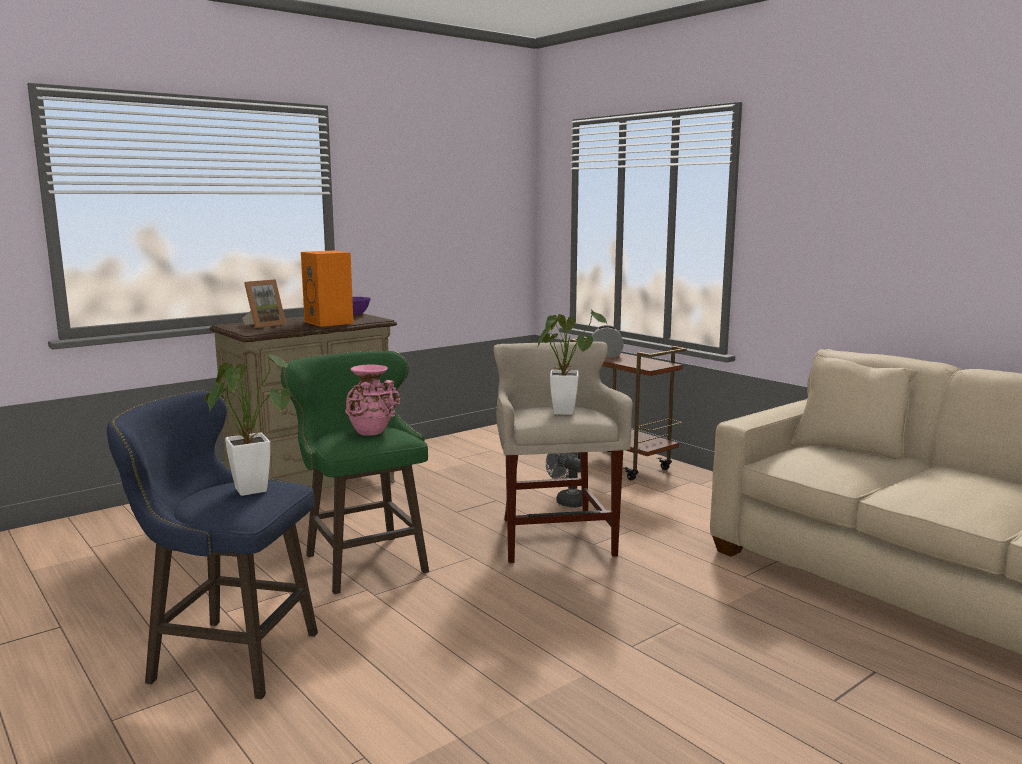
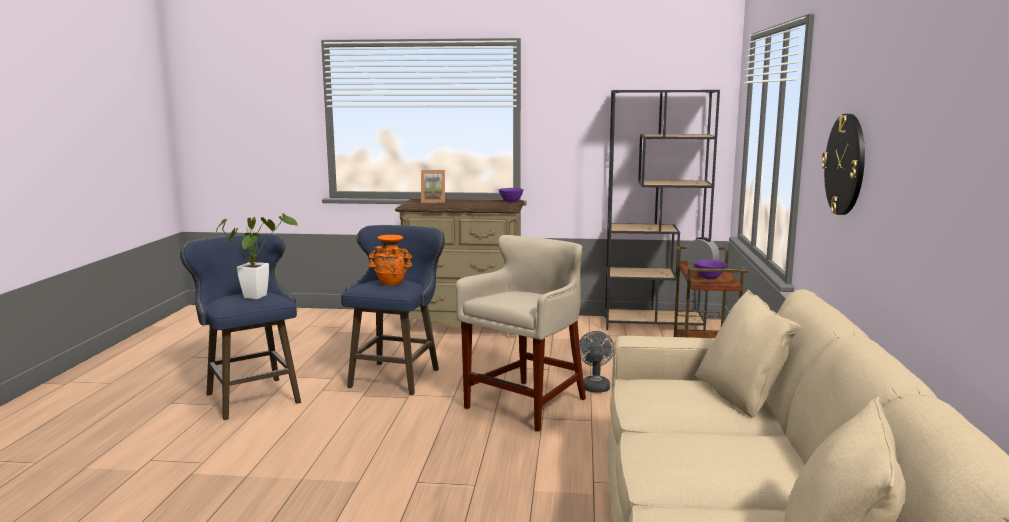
camera: 45 degrees right, 0 degrees up
green stool [281,351,429,594] -> blue stool [341,225,445,395]
orange speaker [301,250,354,327] -> none
pink vase [345,364,400,436] -> orange vase [368,235,413,286]
potted plant [538,309,608,415] -> none
none -> bookcase [605,90,720,330]
none -> purple bowl [693,260,727,279]
none -> wall clock [821,114,865,215]

